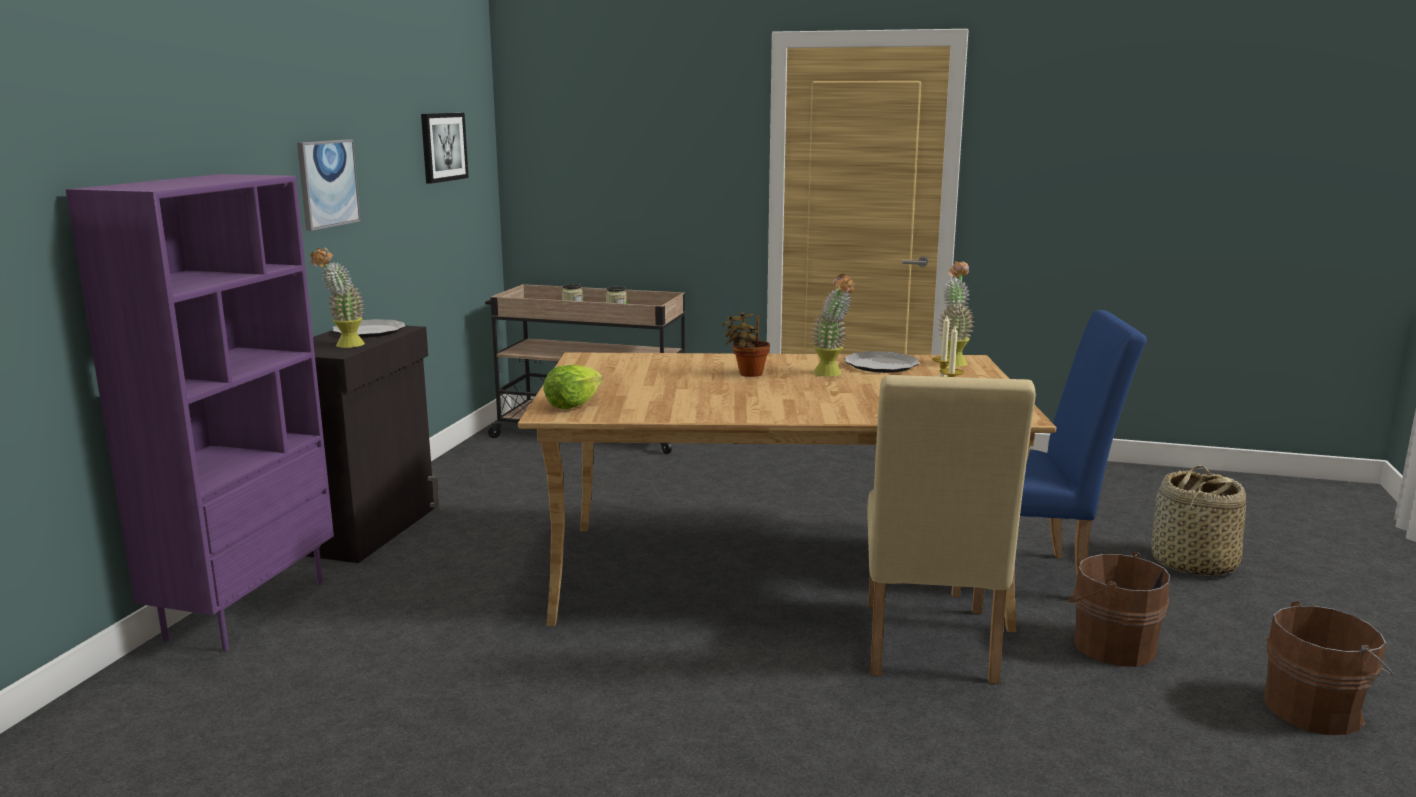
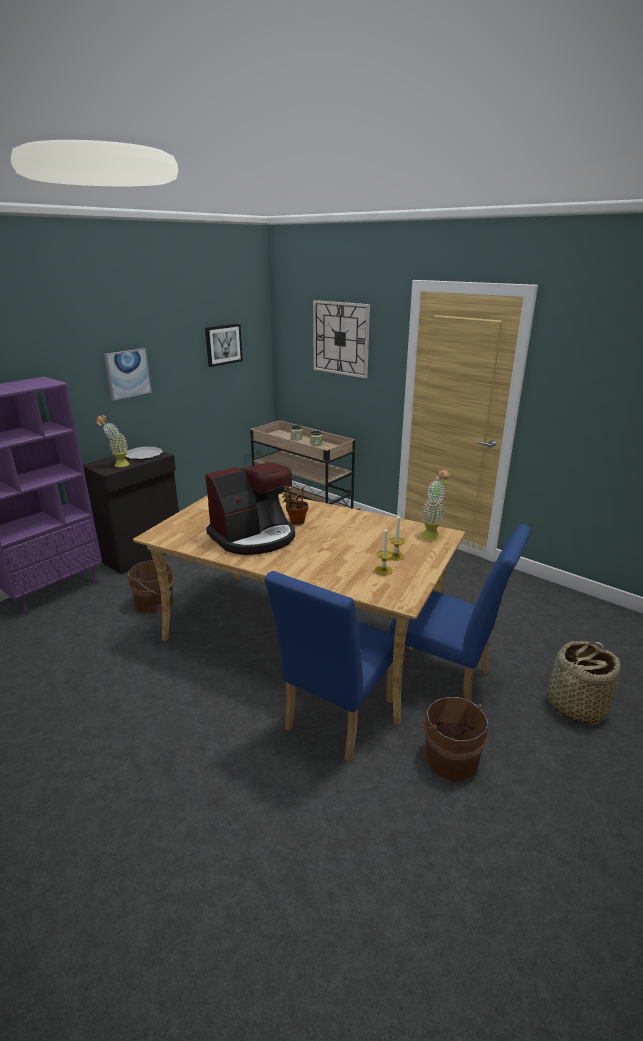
camera: 25 degrees right, 10 degrees up
lettuce [543,365,603,409] -> none
potted plant [811,274,854,376] -> none
plate [844,351,920,373] -> none
beige chair [868,375,1036,684] -> blue chair [265,571,394,762]
brown bucket [1264,601,1394,735] -> brown bucket moved to [128,560,177,614]
none -> coffee machine [205,462,295,555]
none -> wall clock [313,300,370,378]

